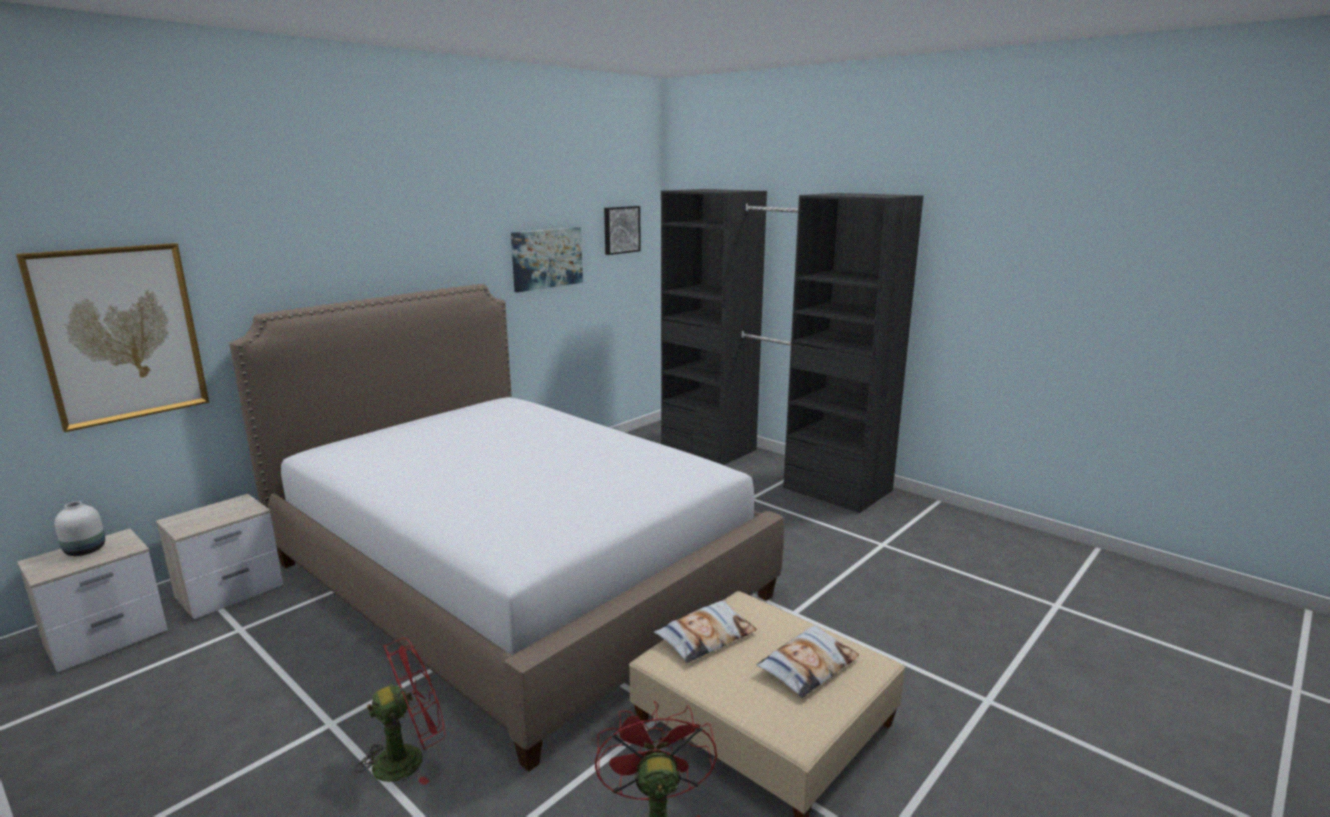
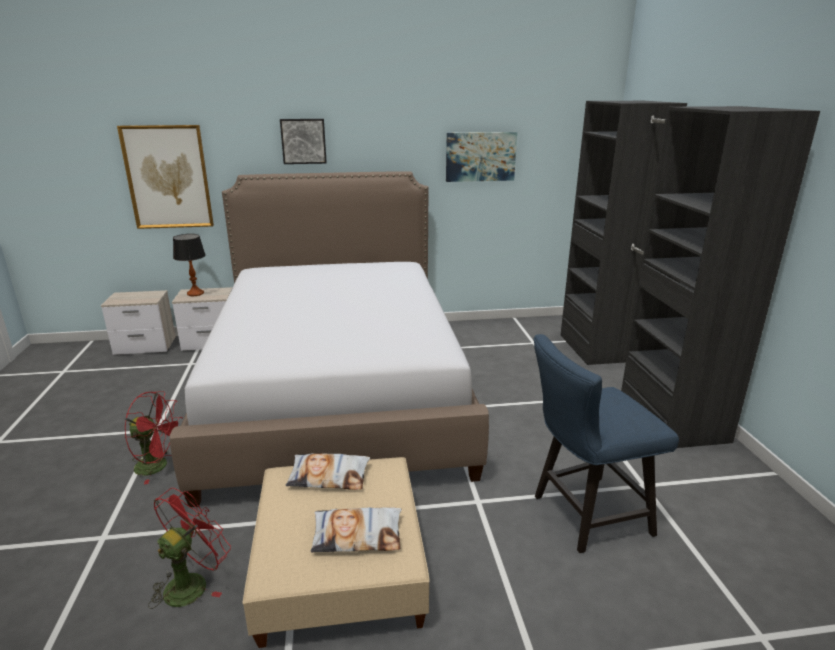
camera: 40 degrees right, 5 degrees up
white vase [54,501,105,556] -> none
picture [604,206,641,255] -> picture moved to [280,119,327,164]
none -> table lamp [173,234,206,296]
none -> blue chair [534,334,679,553]

